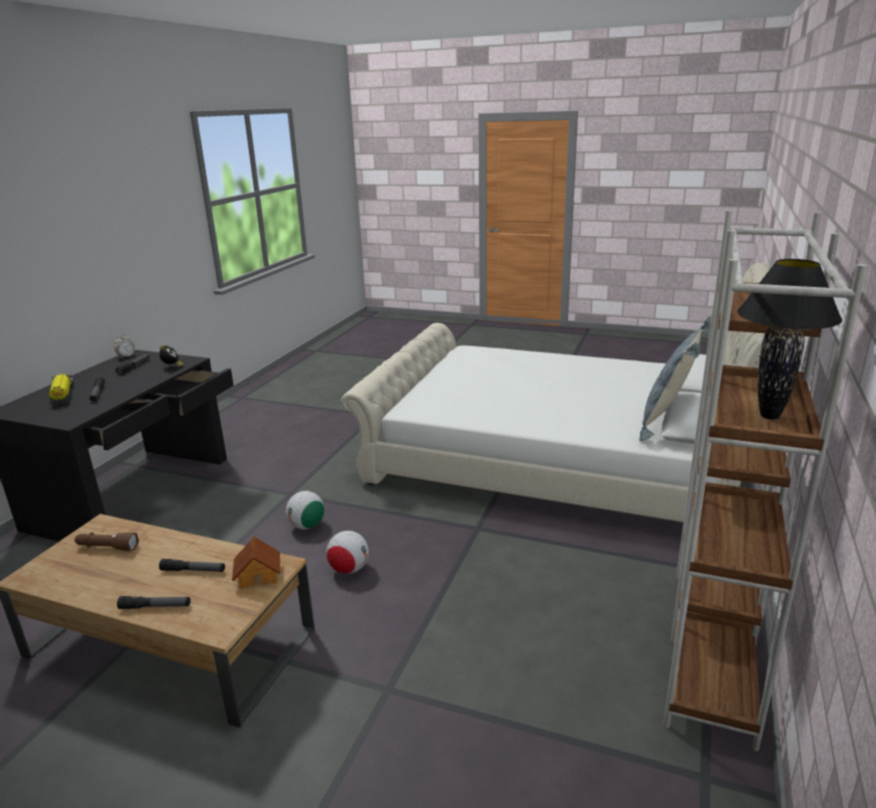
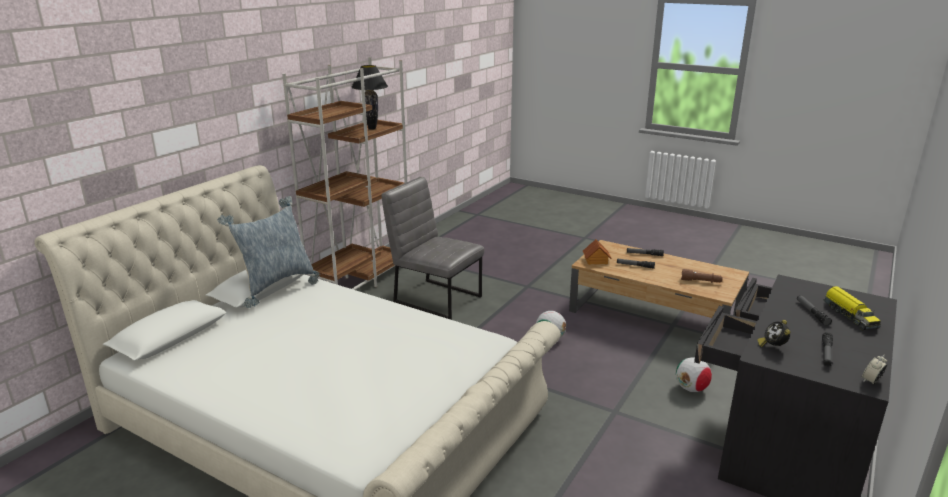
camera: 170 degrees left, 0 degrees up
football [286,491,324,530] -> football moved to [676,357,712,392]
none -> grey chair [381,177,484,320]

